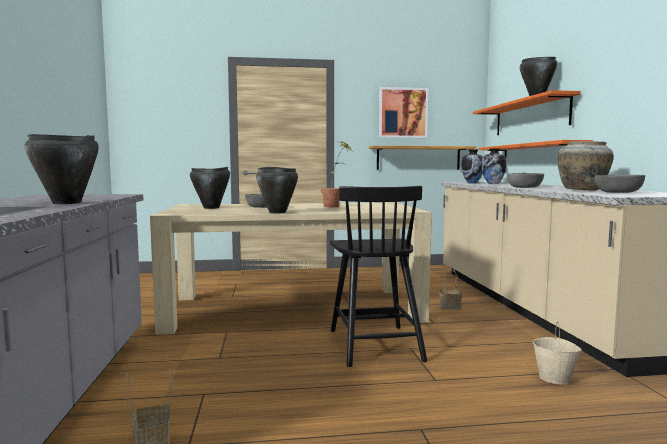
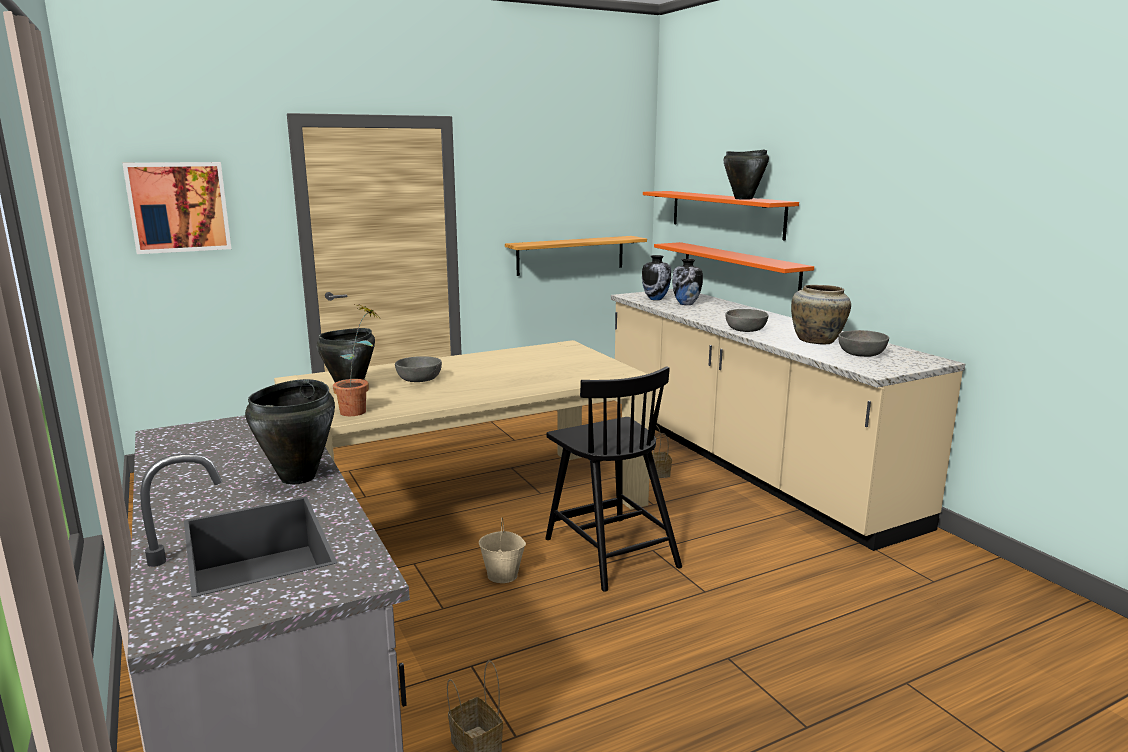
camera: 20 degrees left, 10 degrees up
black cooking pot [256,167,298,213] -> none
potted plant [321,140,351,207] -> potted plant moved to [333,305,379,416]
picture [379,87,428,138] -> picture moved to [122,162,231,254]
beige bucket [533,321,582,385] -> beige bucket moved to [479,518,526,583]

